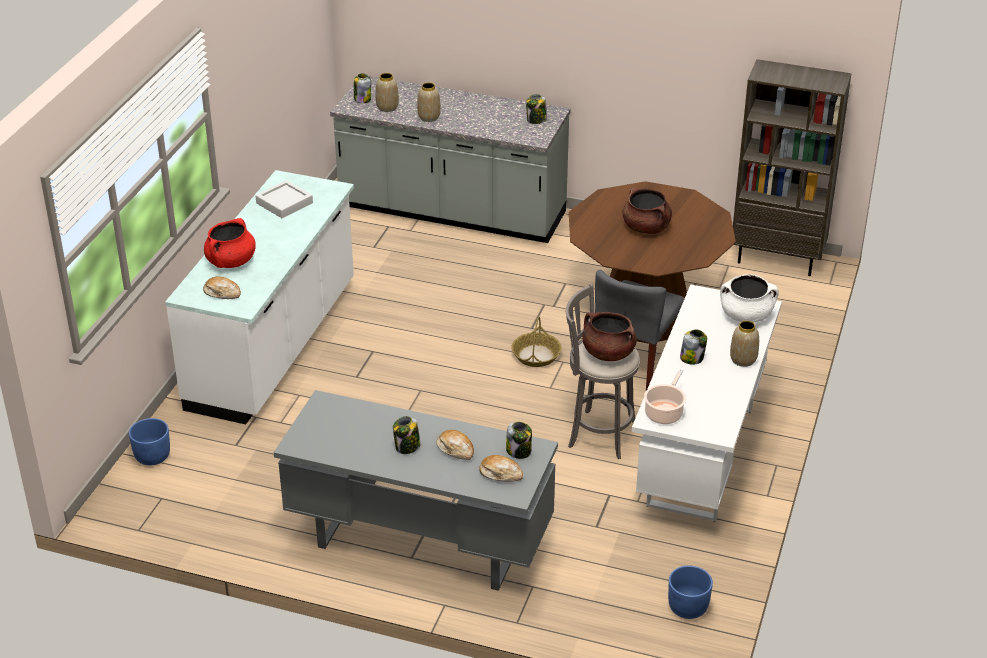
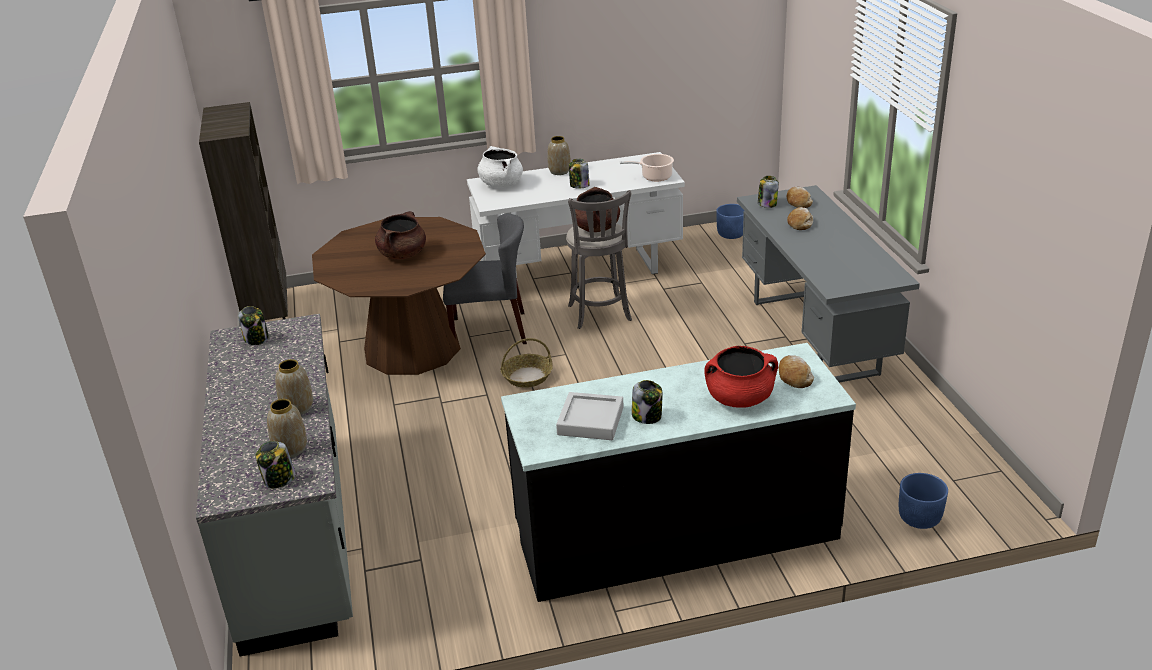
camera: 120 degrees left, 5 degrees down
white counter [165,170,354,424] -> black counter [501,343,856,602]
jar [393,416,421,454] -> jar moved to [632,380,662,424]

